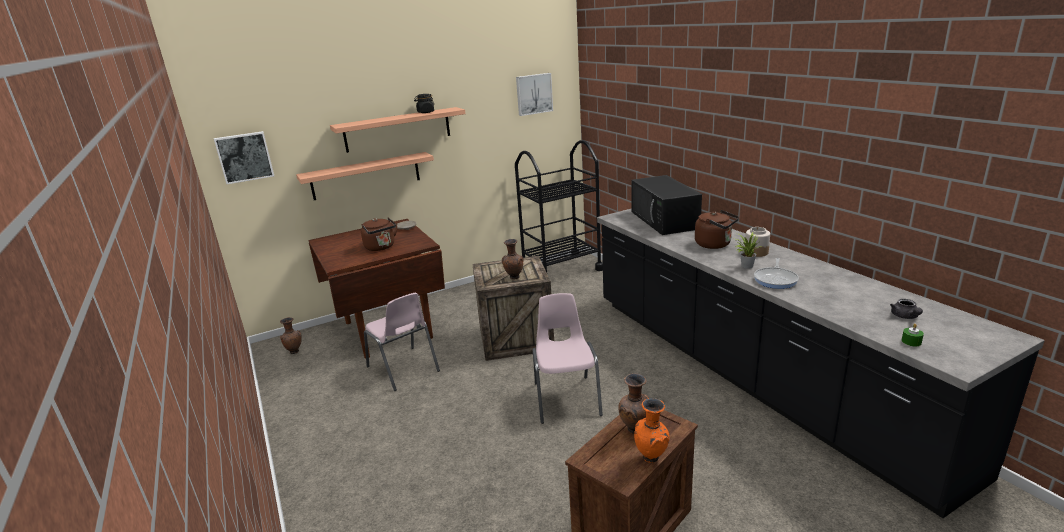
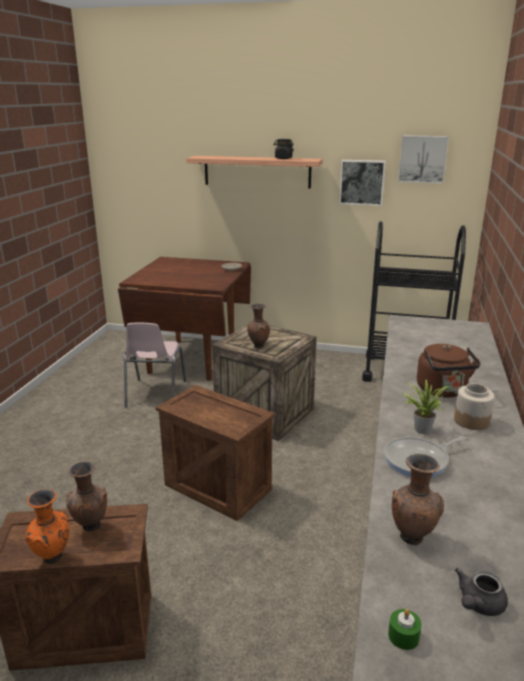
camera: 40 degrees right, 0 degrees up
picture [214,131,274,184] -> picture moved to [339,160,386,206]
brown vase [280,317,302,354] -> brown vase moved to [392,454,444,546]
shelf [296,152,434,200] -> none
brown kettle [361,217,397,251] -> none
pink chair [533,293,603,424] -> crate [156,385,275,521]
black microwave [631,175,702,235] -> none

